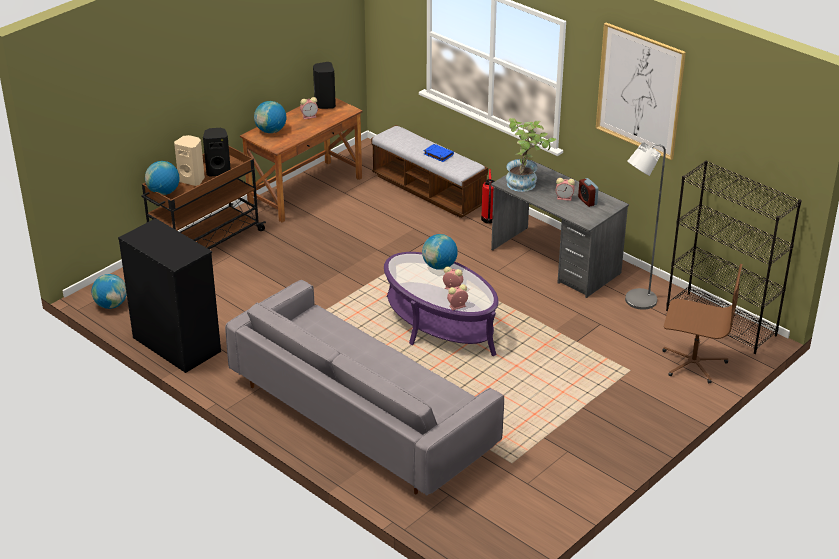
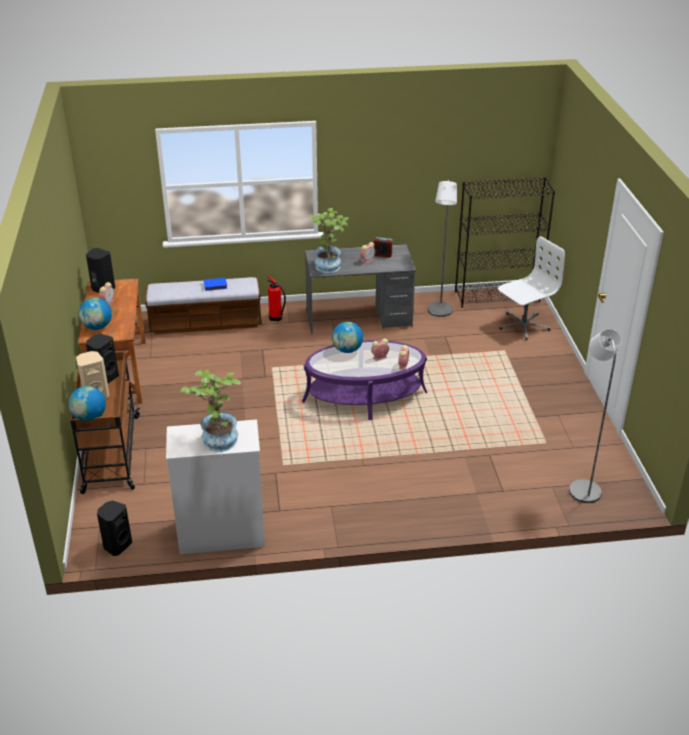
camera: 50 degrees left, 0 degrees up
globe [91,274,127,309] -> black speaker [97,501,132,556]
black dresser [118,218,221,373] -> white dresser [166,419,265,554]
grey sofa [225,280,504,496] -> none
picture [596,23,686,160] -> none
brown office chair [662,264,742,383] -> white office chair [498,236,565,340]
none -> potted plant [180,370,241,452]
none -> grey floor lamp [569,329,622,503]

